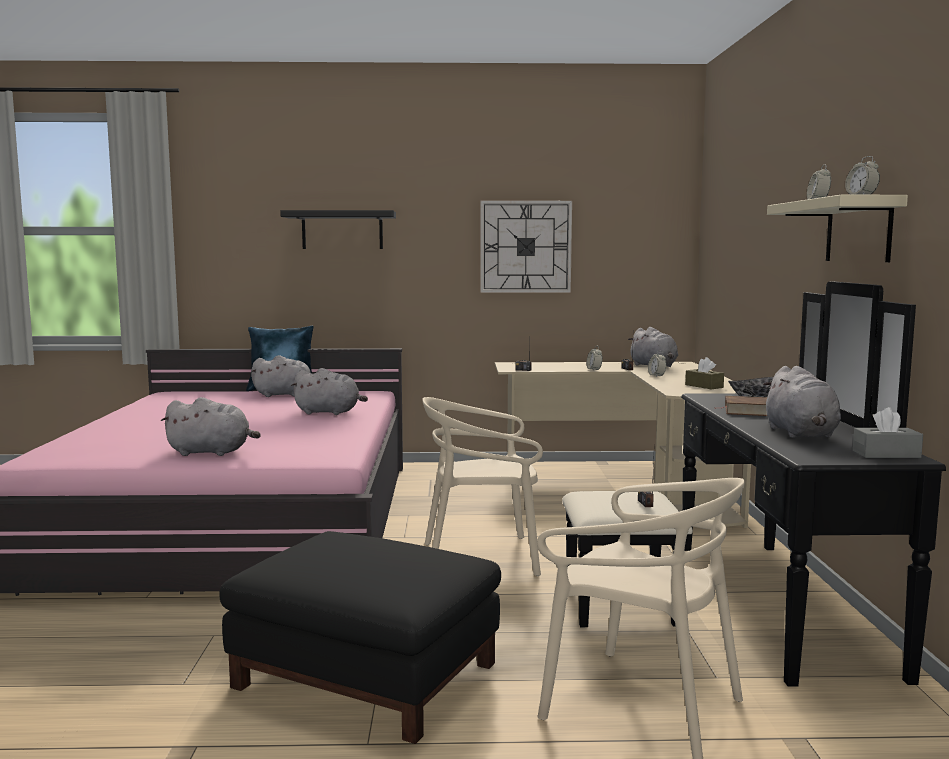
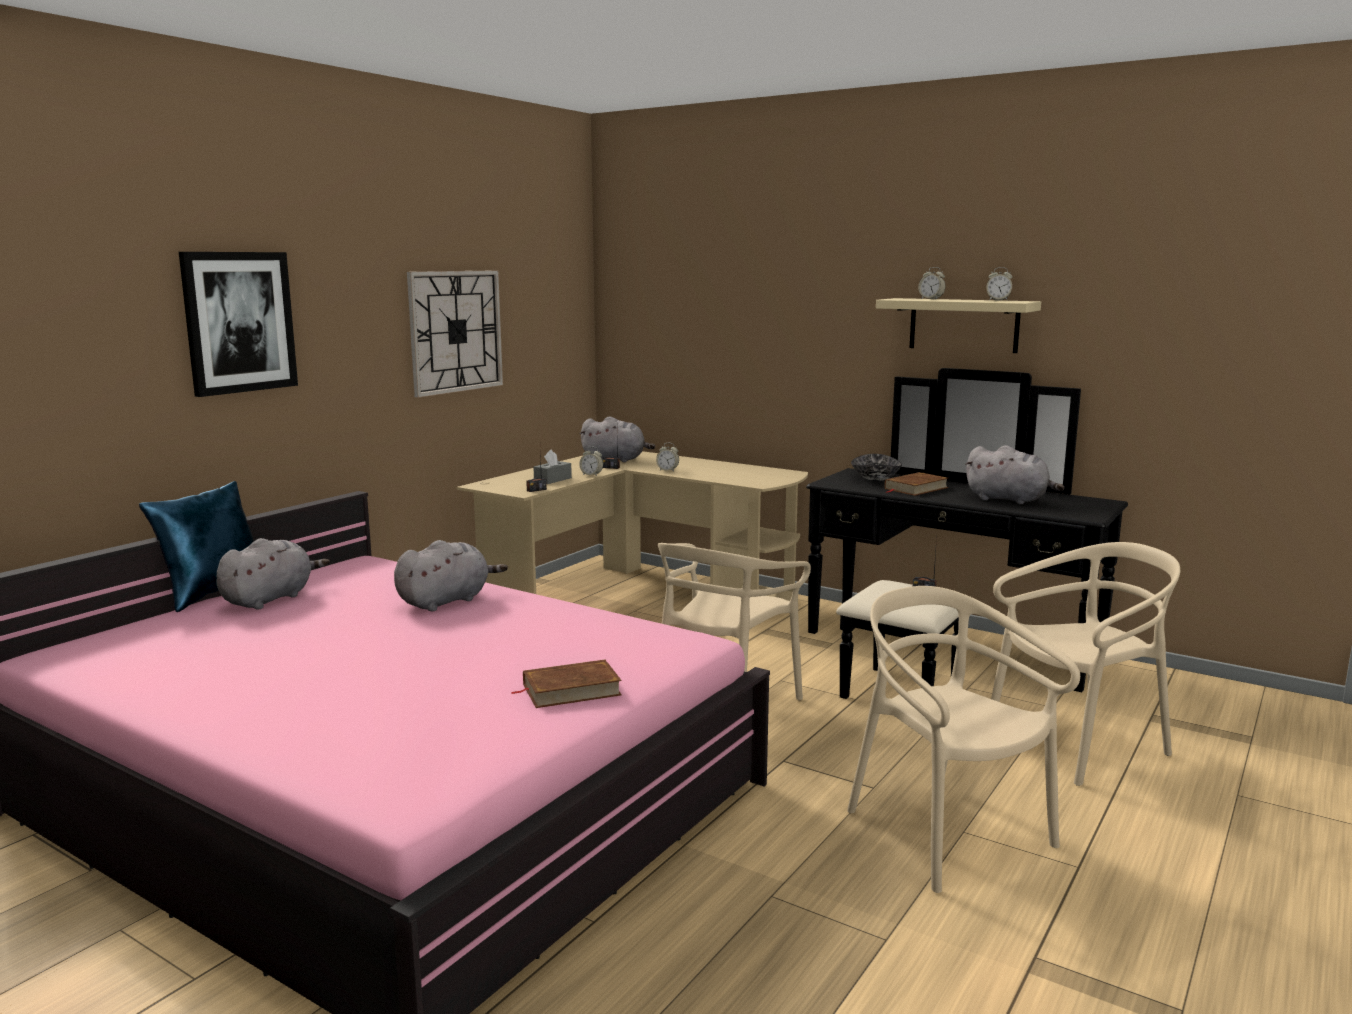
camera: 55 degrees left, 5 degrees up
grey plush toy [161,397,261,456] -> brown book [511,660,622,708]
black ottoman [219,531,501,744] -> beige chair [847,586,1080,893]
black shelf [280,210,396,249] -> picture [179,252,298,397]
brown tissue box [685,357,724,389] -> none
grey tissue box [853,407,923,458] -> grey tissue box moved to [534,450,572,484]

